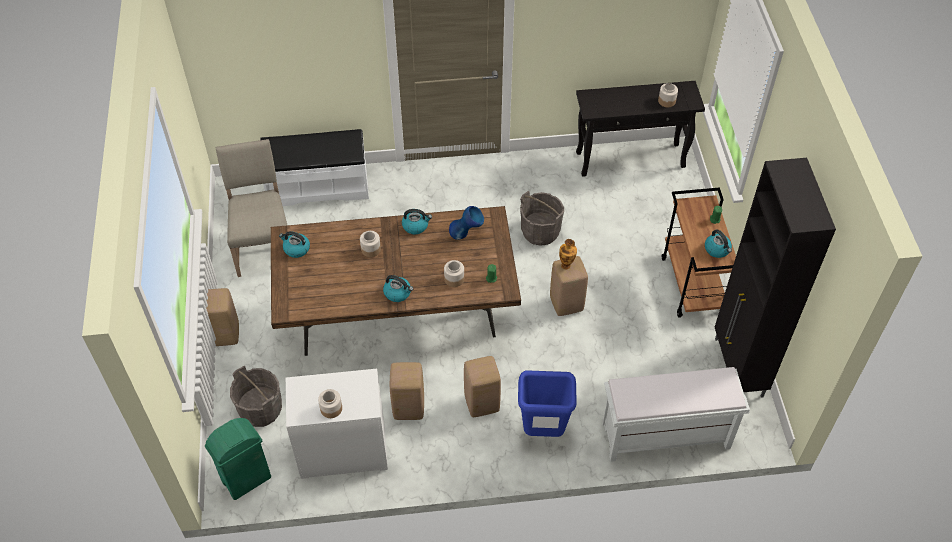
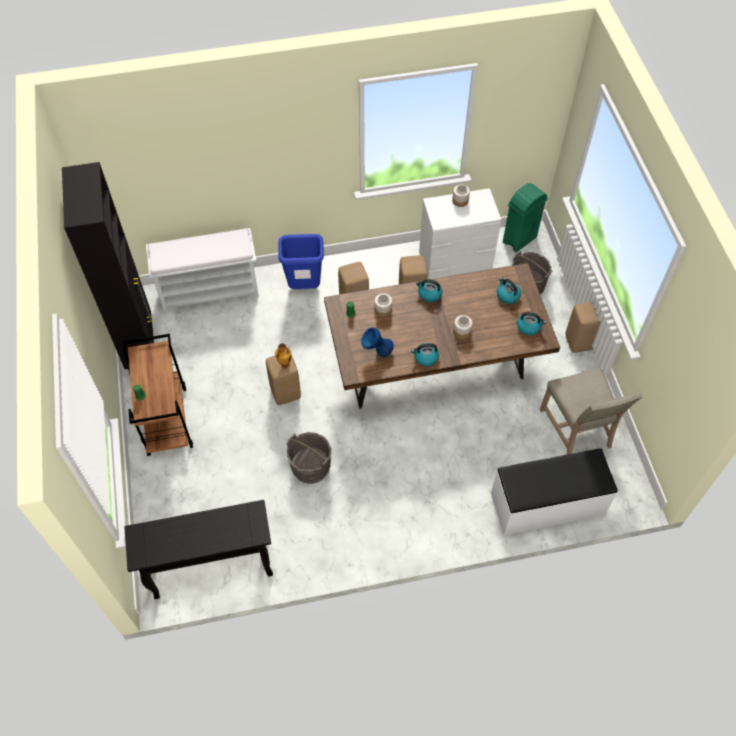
camera: 175 degrees right, 5 degrees up
jar [658,83,678,107] -> none
kettle [705,229,732,258] -> kettle moved to [497,278,521,304]

